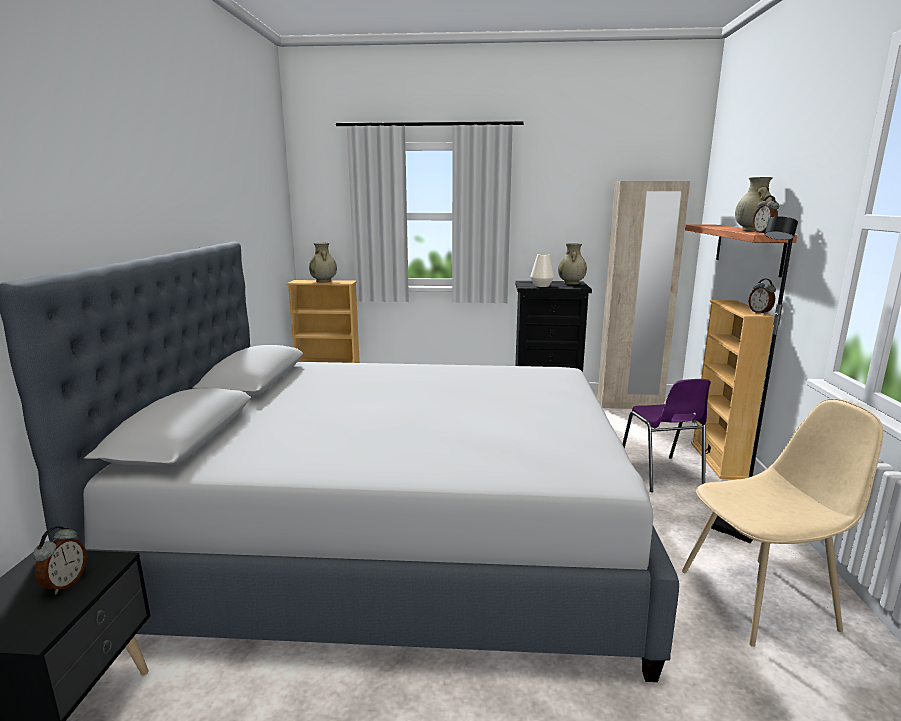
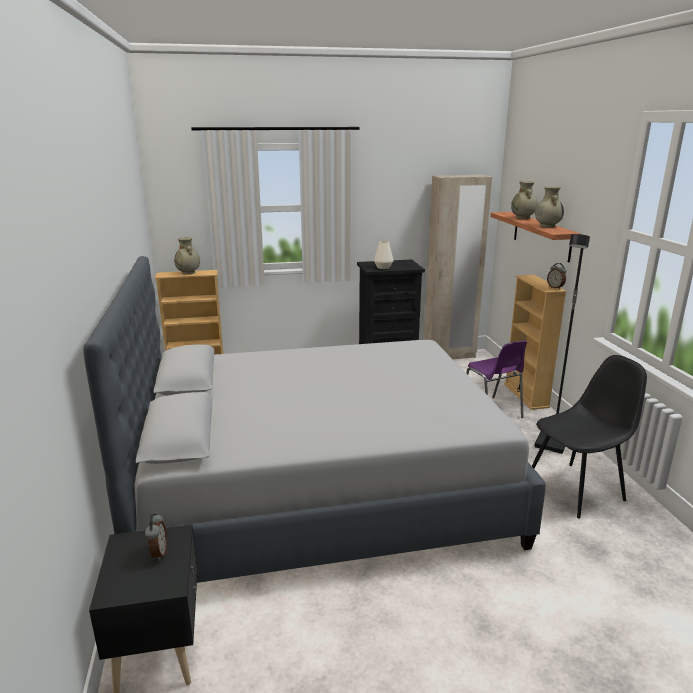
camera: 15 degrees left, 5 degrees up
beige vase [558,243,587,285] -> beige vase moved to [511,181,538,219]
beige chair [682,398,884,647] -> black chair [532,355,647,519]
alarm clock [752,196,779,233] -> none

